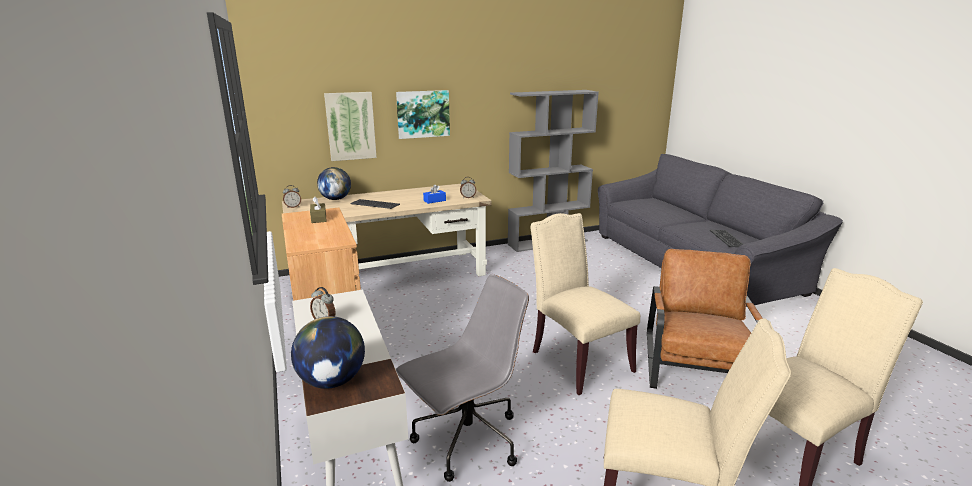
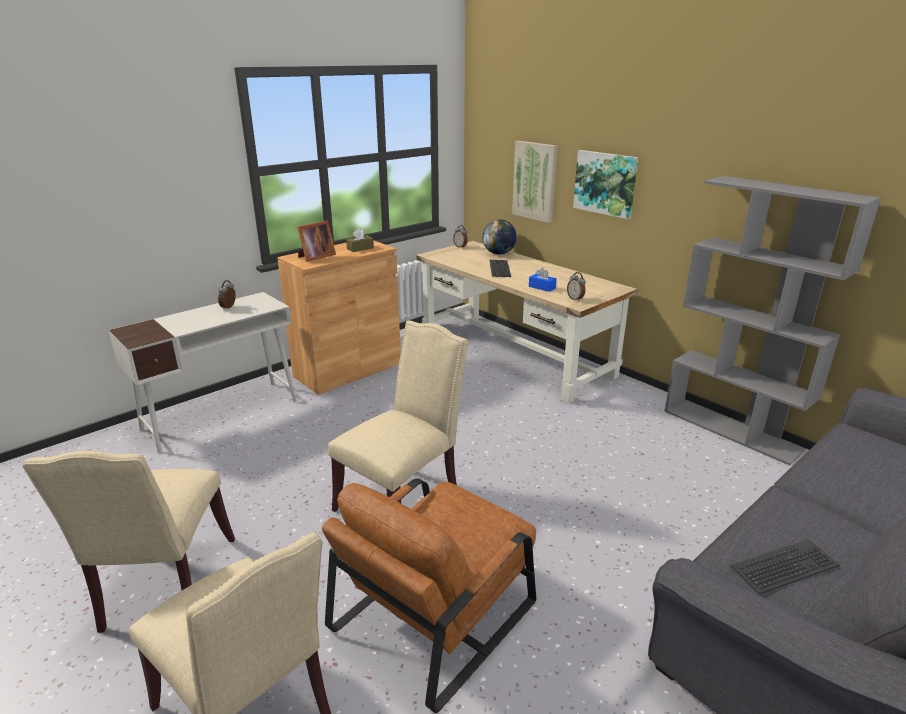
camera: 70 degrees right, 5 degrees up
globe [291,316,365,389] -> none
grey office chair [396,274,529,482] -> none
brown armchair [647,249,763,389] -> brown armchair turned 135 degrees clockwise [322,478,536,713]
none -> picture frame [297,220,336,262]

